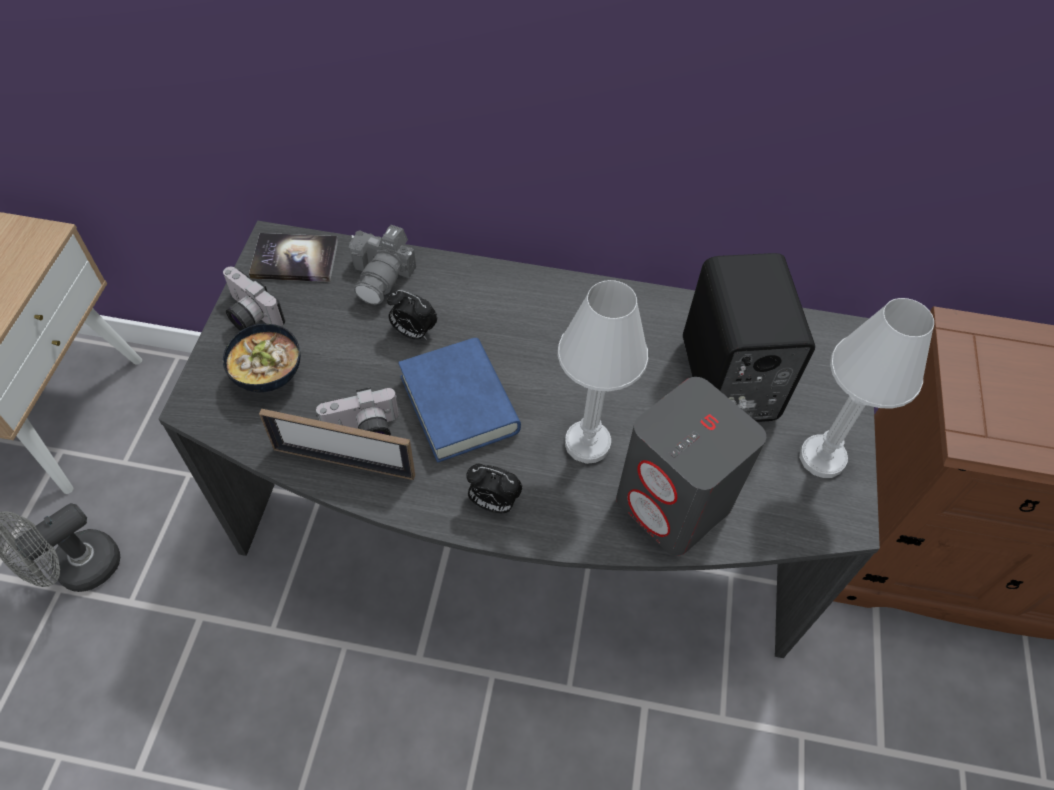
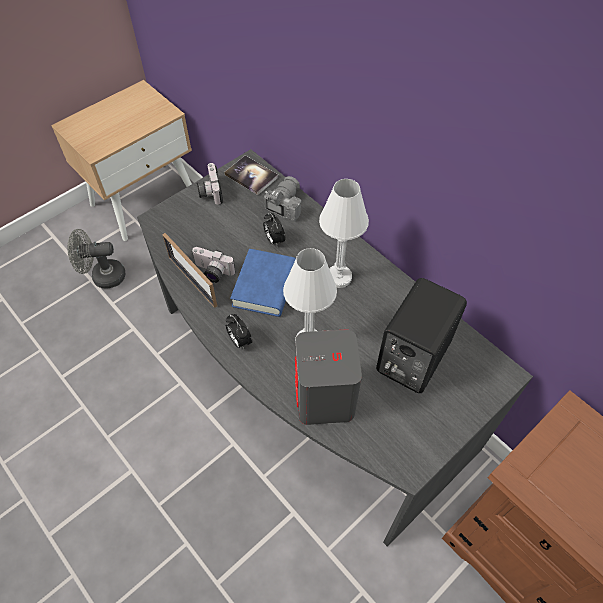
camera: 40 degrees right, 0 degrees up
bowl [223,324,301,392] -> none
camera [349,225,416,305] -> camera turned 150 degrees clockwise [264,176,302,222]
white table lamp [799,298,934,478] -> white table lamp moved to [319,179,369,288]

